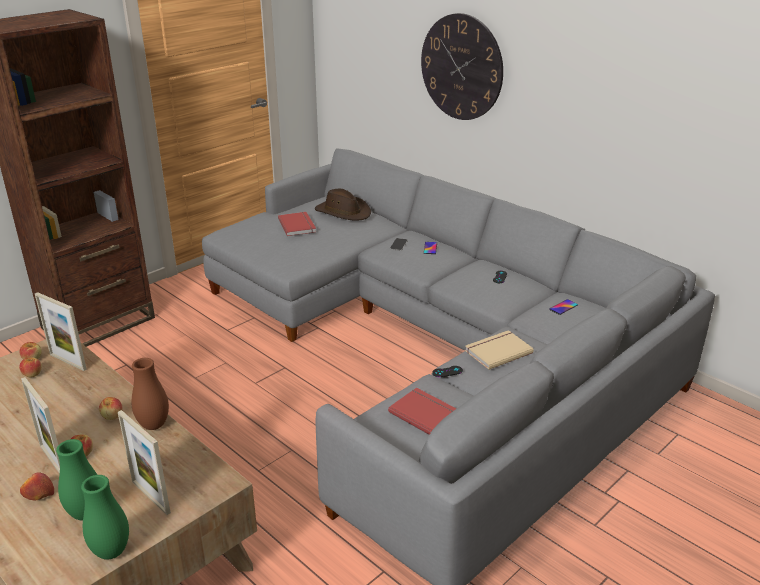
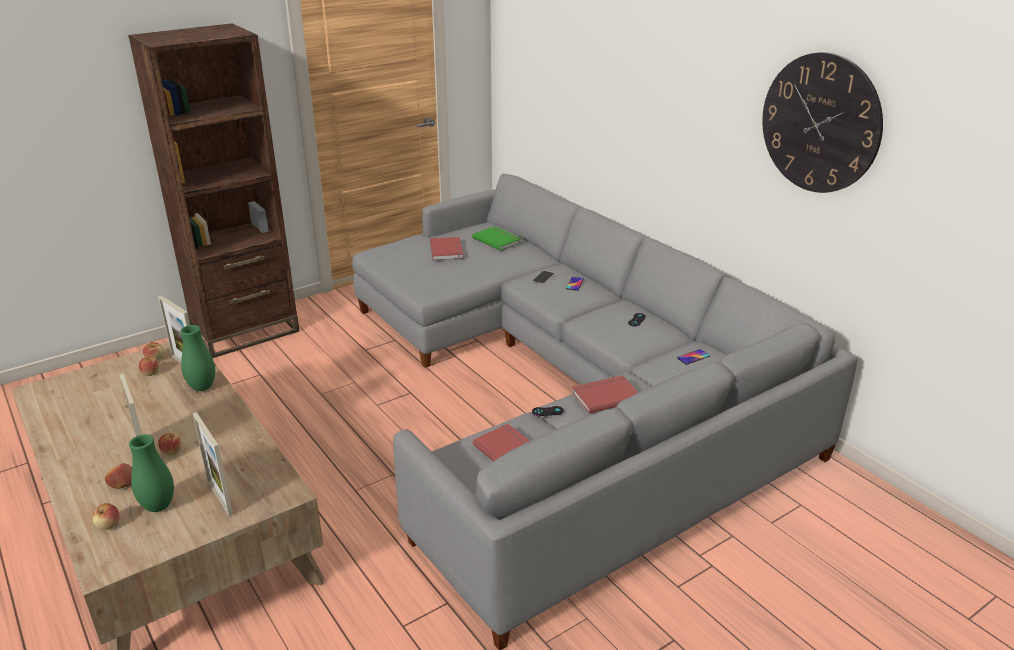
camera: 10 degrees right, 0 degrees up
green vase [81,475,129,560] -> green vase moved to [180,325,215,391]
apple [99,397,123,420] -> apple moved to [92,503,120,530]
brown vase [131,358,169,430] -> none
brown hat [315,189,371,221] -> green book [472,226,522,251]
wall clock [421,13,503,120] -> wall clock moved to [762,52,883,193]
beige book [465,330,534,370] -> red book [572,375,639,414]

